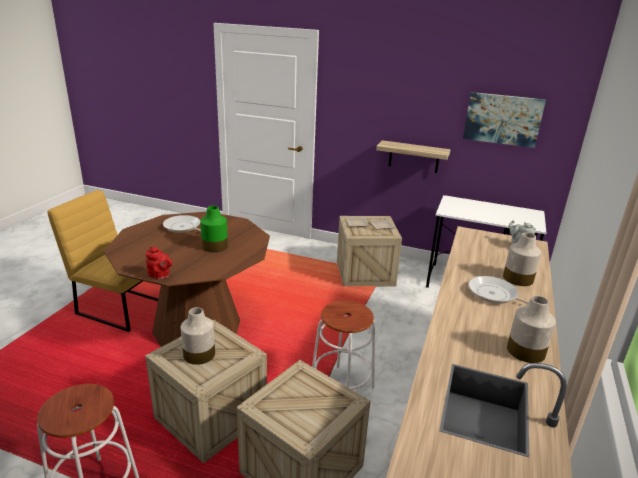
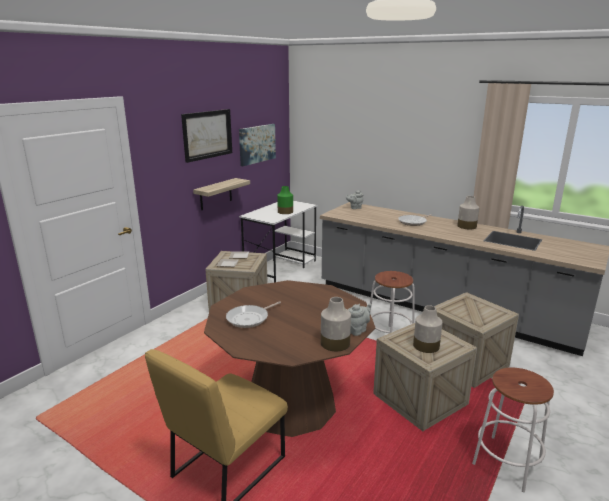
camera: 75 degrees left, 5 degrees down
red teapot [146,247,173,280] -> grey teapot [348,303,371,336]
green vase [200,206,228,252] -> green vase moved to [277,186,293,214]
beige vase [503,232,541,286] -> beige vase moved to [321,297,351,351]
none -> picture [181,109,232,163]

